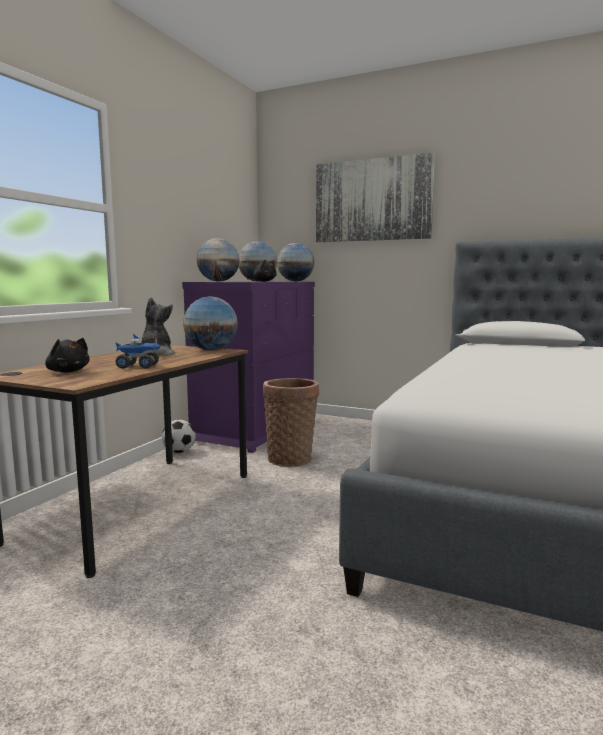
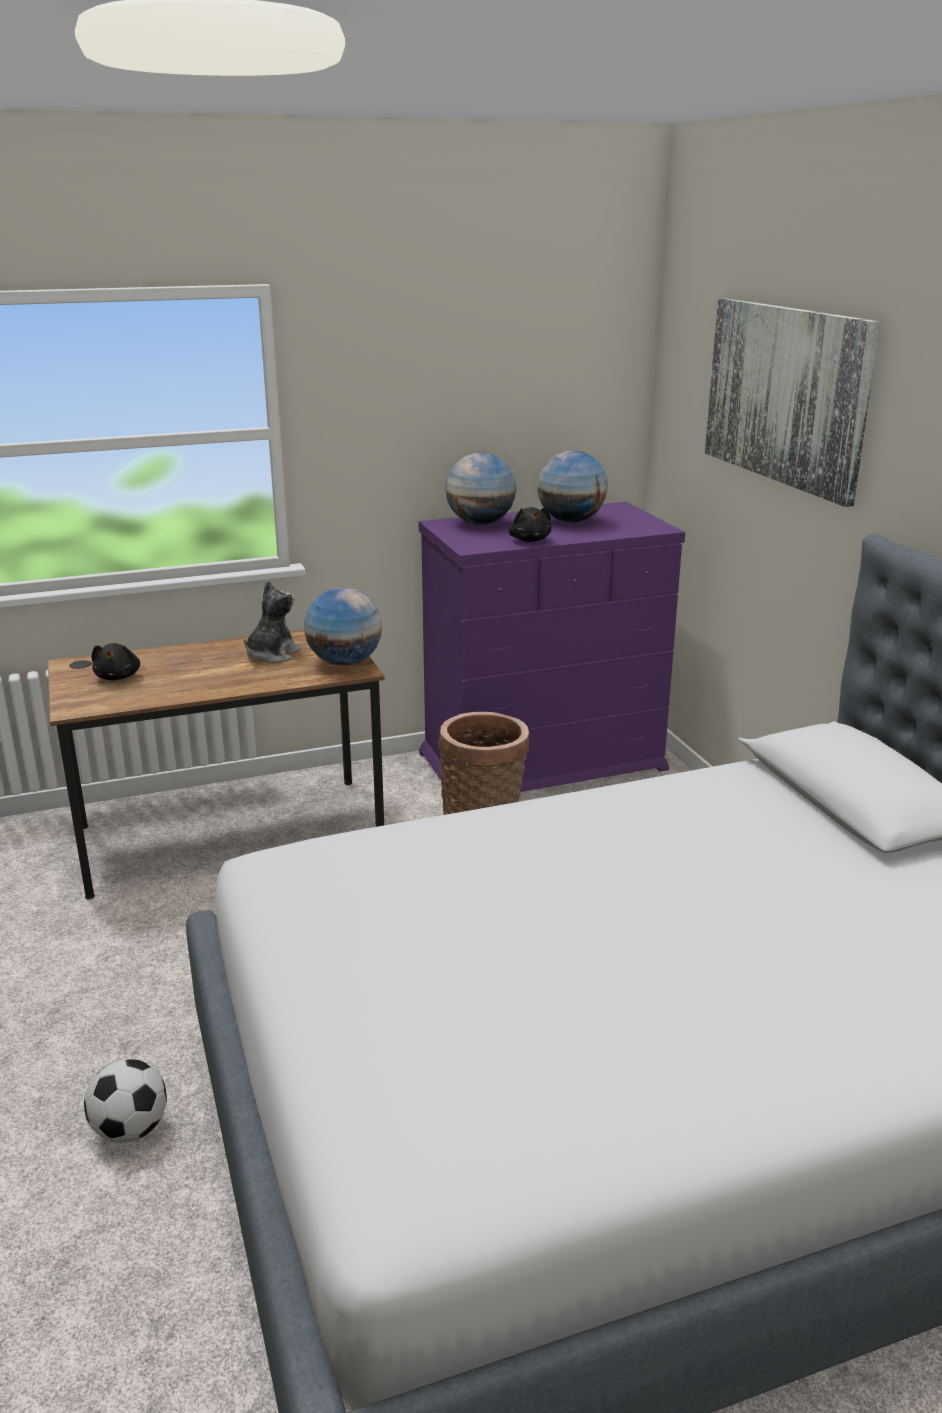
camera: 45 degrees right, 15 degrees up
toy truck [115,334,161,369] -> none
football [162,420,196,453] -> football moved to [84,1059,167,1143]
globe [277,243,315,281] -> none

